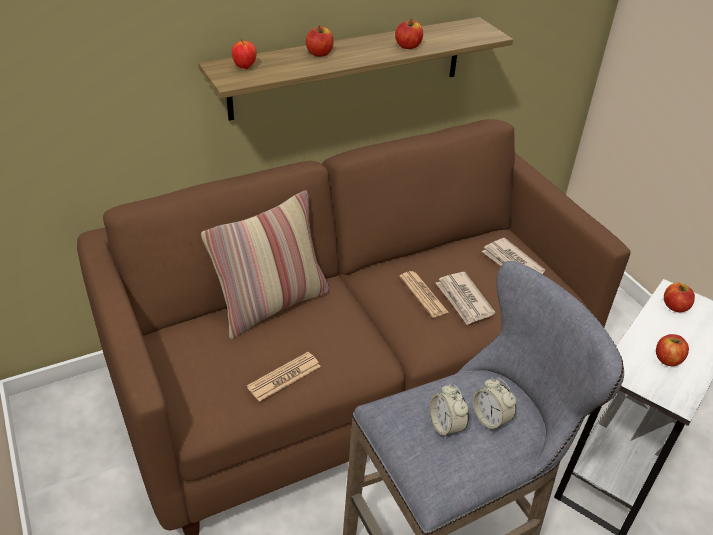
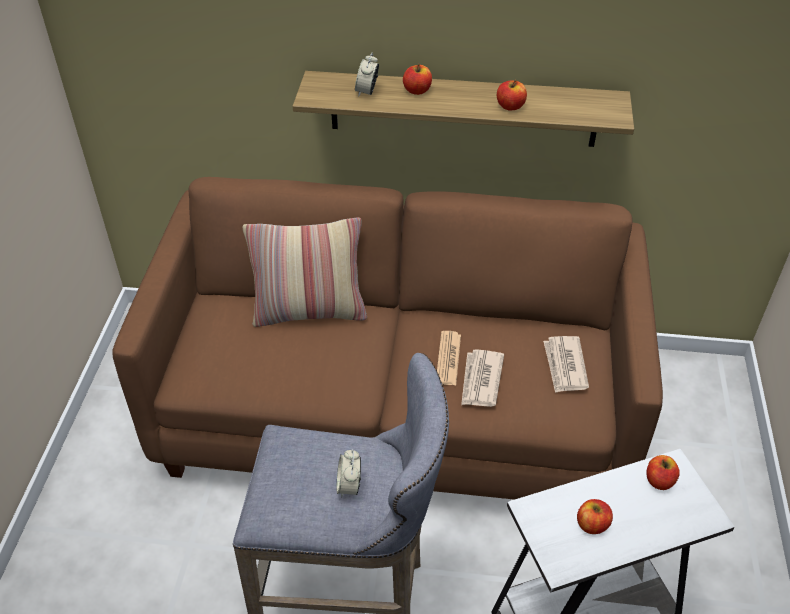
camera: 35 degrees right, 5 degrees up
apple [232,39,256,69] -> none
newspaper [247,352,321,402] -> none
alarm clock [430,384,469,439] -> alarm clock moved to [355,52,379,97]

